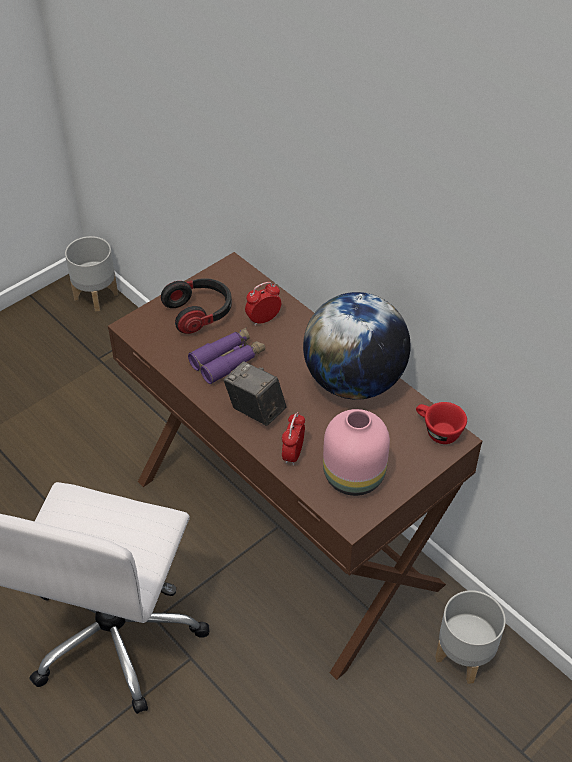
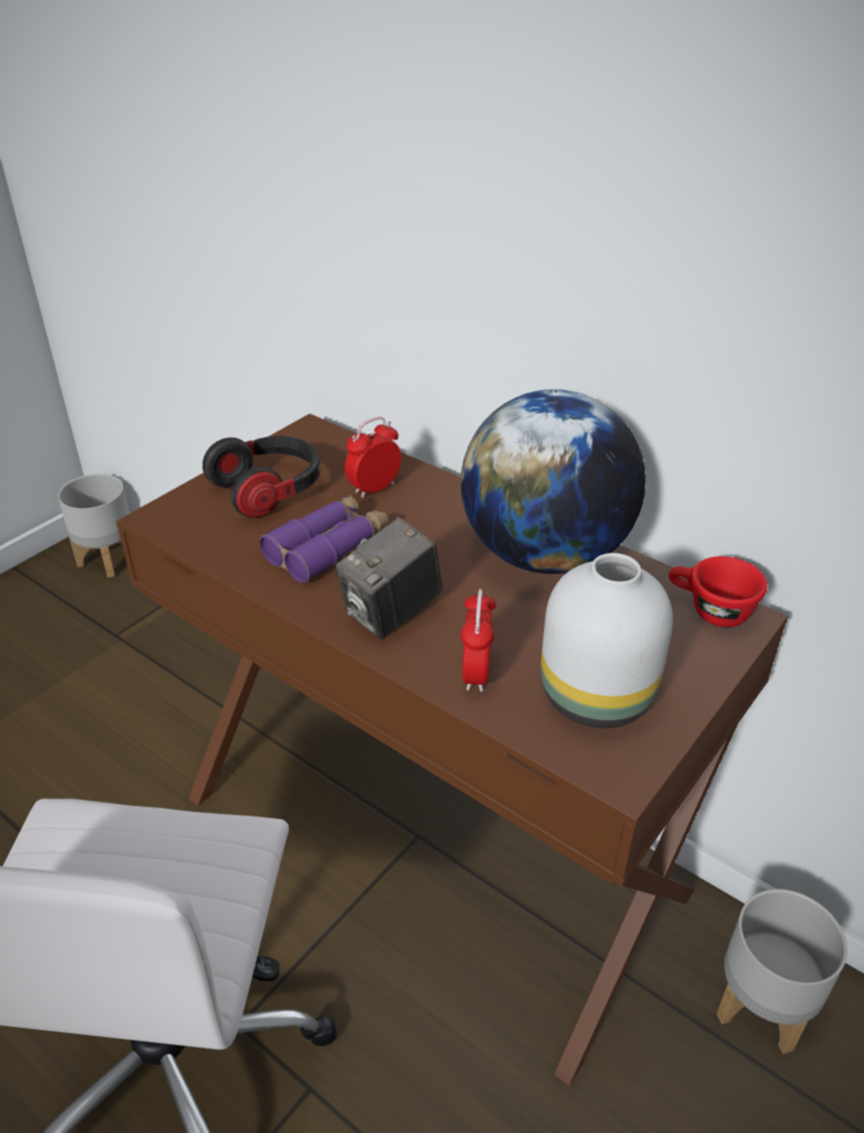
camera: 10 degrees left, 10 degrees down
camera [224,362,287,426] -> camera turned 75 degrees counterclockwise [335,517,442,639]
pink vase [323,409,390,496] -> white vase [541,553,673,728]

